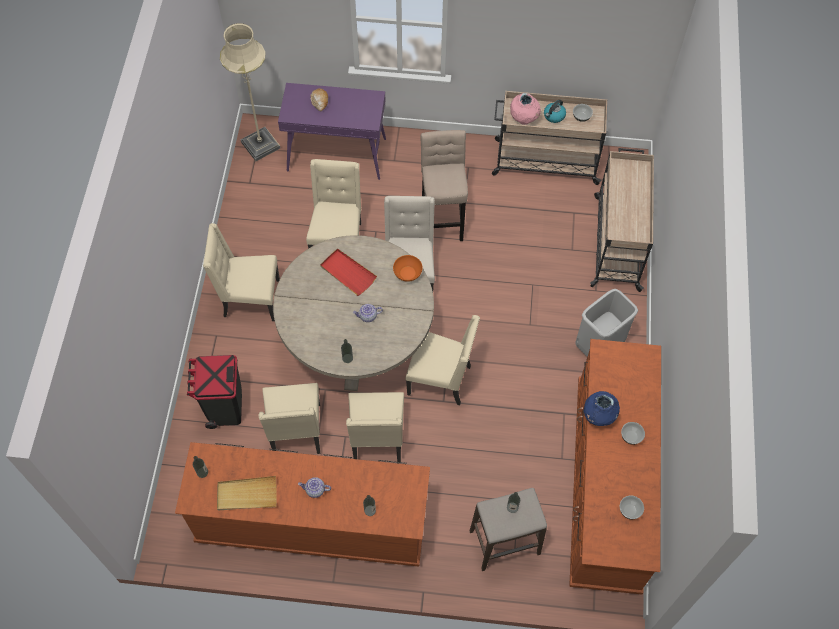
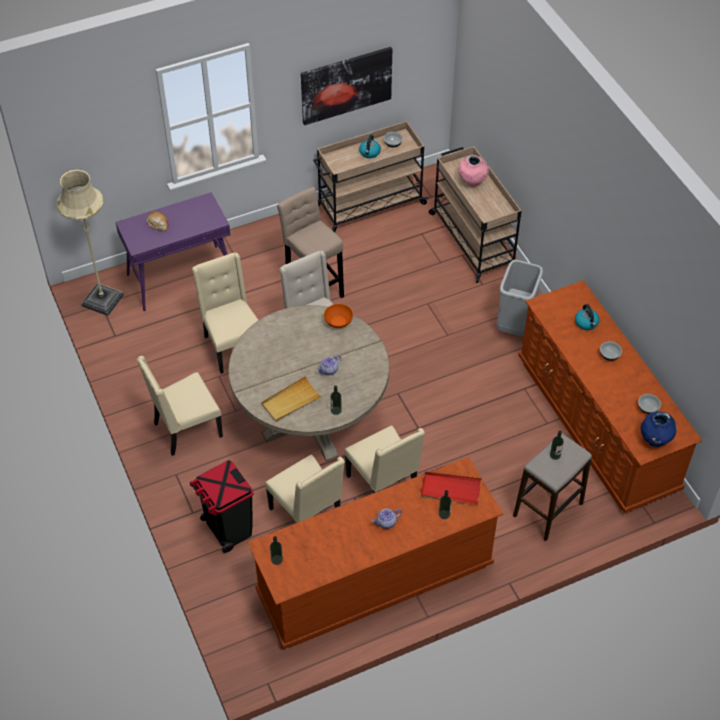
camera: 30 degrees left, 10 degrees down
beige tray [217,476,276,510] -> beige tray moved to [261,376,322,422]
red tray [320,248,377,296] -> red tray moved to [421,472,482,505]
beige chair [406,315,480,405] -> none
pink vase [510,93,541,125] -> pink vase moved to [459,155,489,187]
blue vase [584,391,620,426] -> blue vase moved to [641,412,677,447]
none -> picture [301,47,392,125]
none -> kettle [575,304,599,330]

